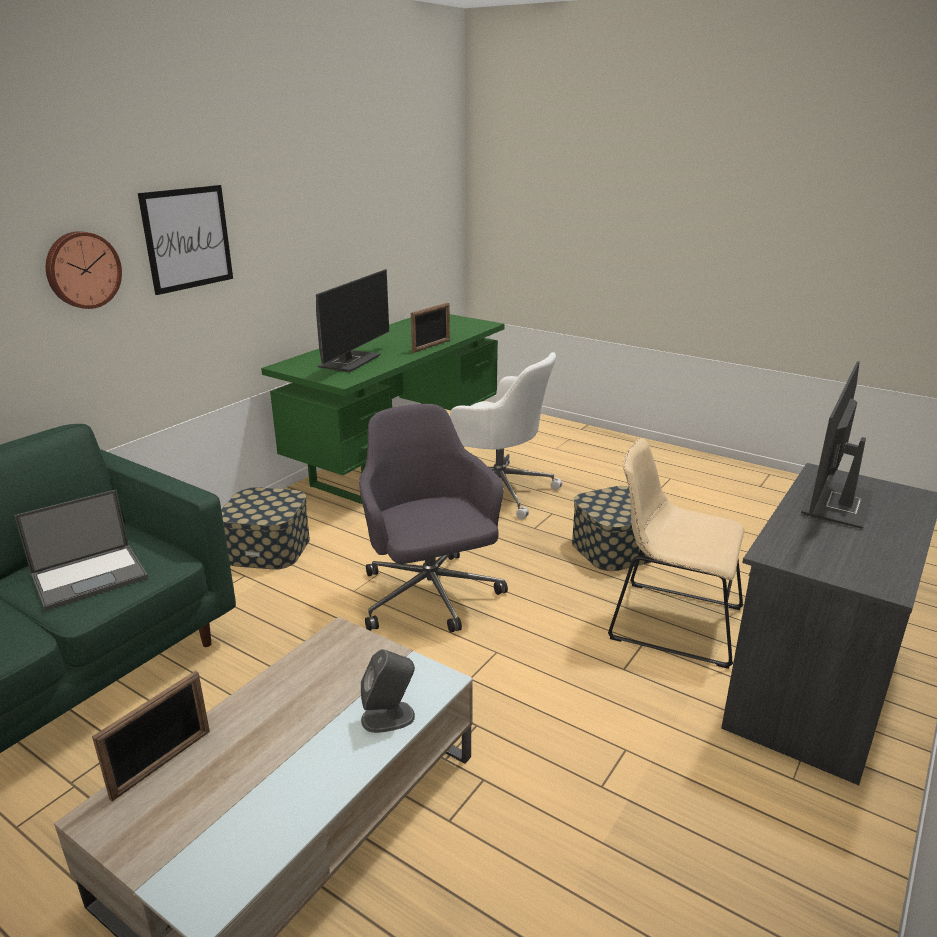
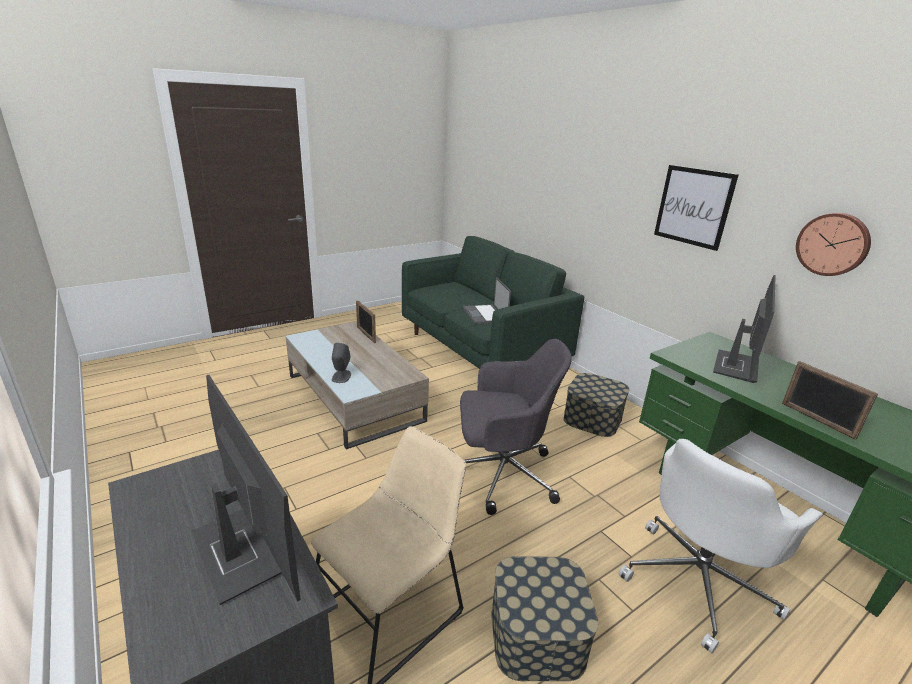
camera: 110 degrees right, 0 degrees up
wall clock [46,231,122,309] -> wall clock moved to [796,213,871,276]
monitor [316,269,389,372] -> monitor turned 105 degrees counterclockwise [713,275,776,383]

